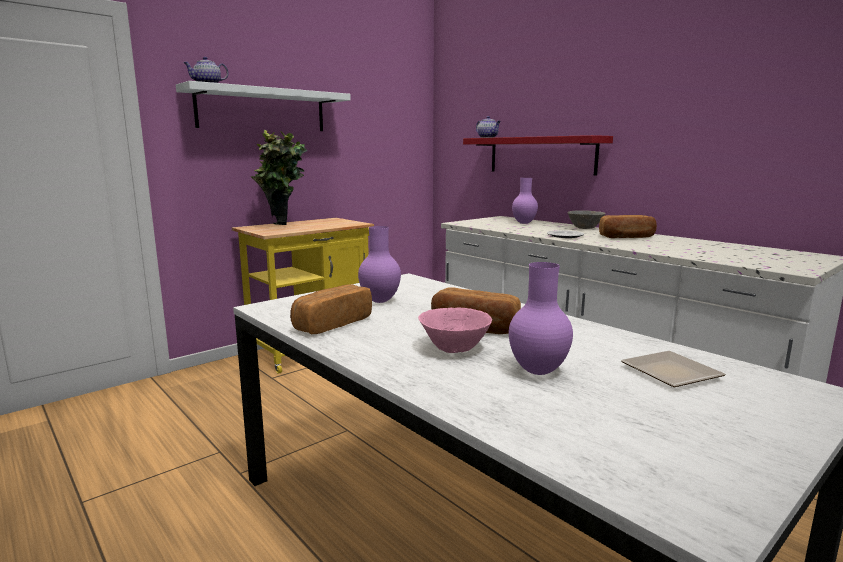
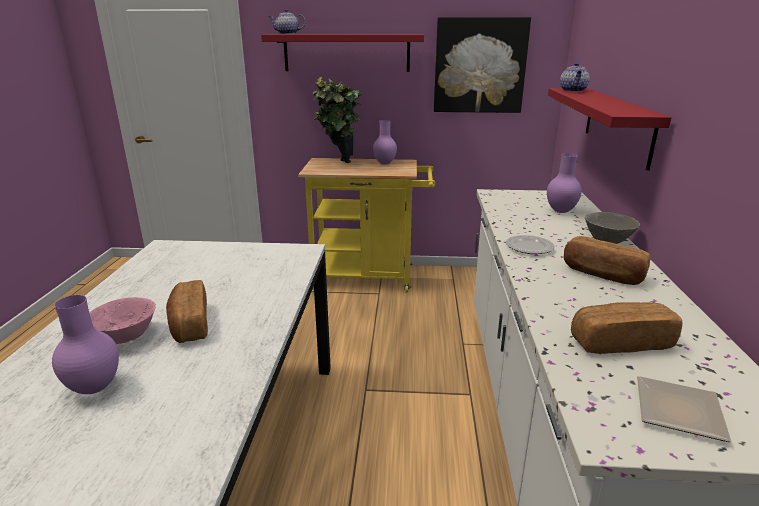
camera: 45 degrees right, 10 degrees up
white shelf [176,81,351,131] -> red shelf [261,34,424,72]
bread [290,284,372,334] -> bread moved to [571,302,683,354]
purple vase [358,226,401,303] -> purple vase moved to [373,120,397,165]
plate [621,351,726,387] -> plate moved to [637,376,732,442]
none -> picture [434,17,531,113]

